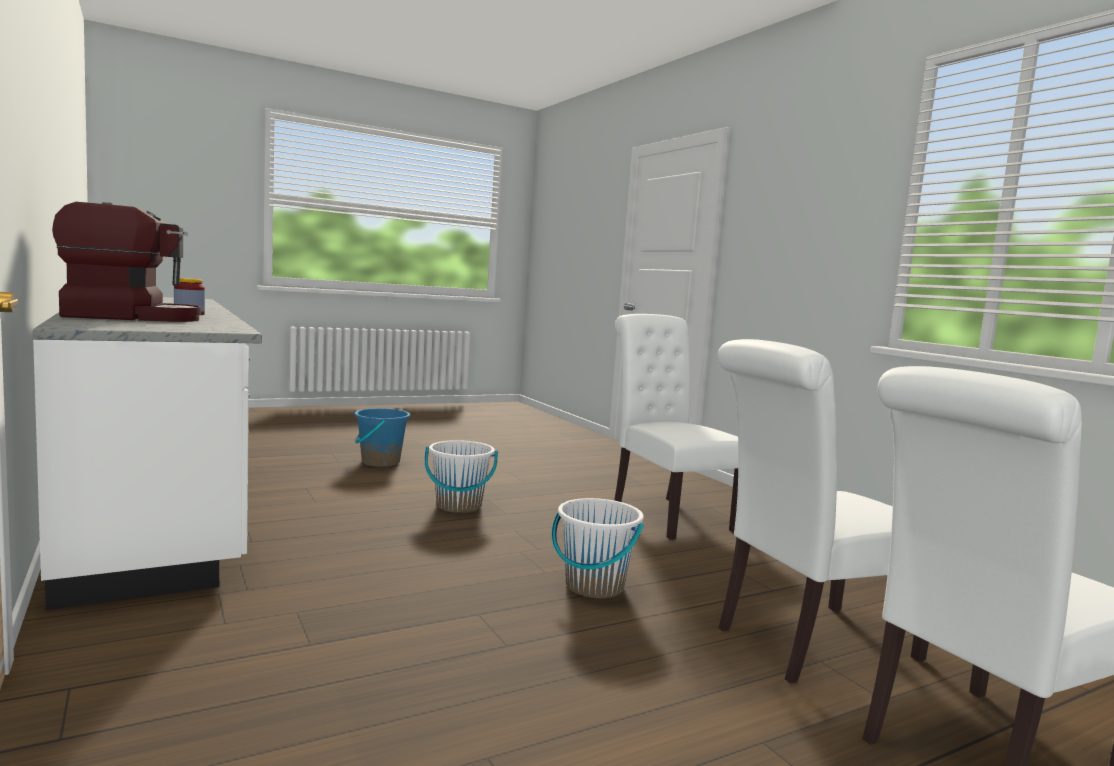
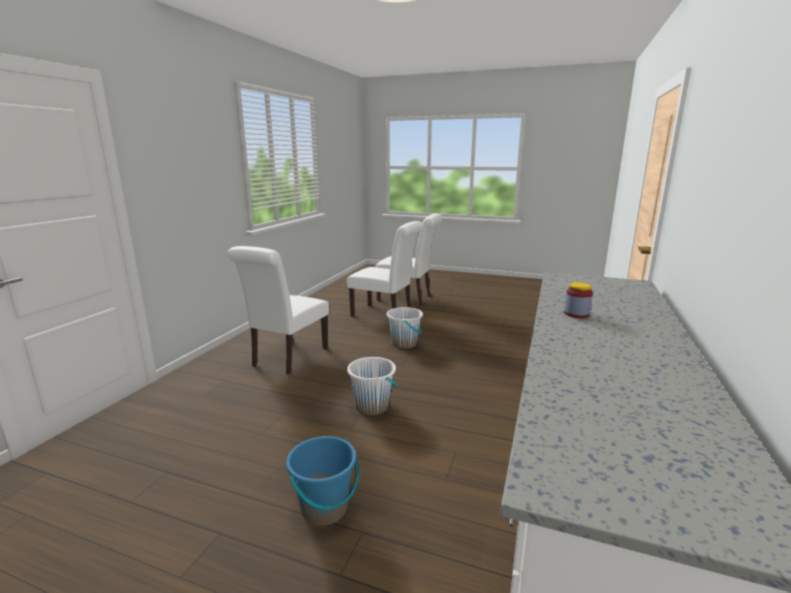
camera: 130 degrees left, 10 degrees up
coffee machine [52,202,201,322] -> none

